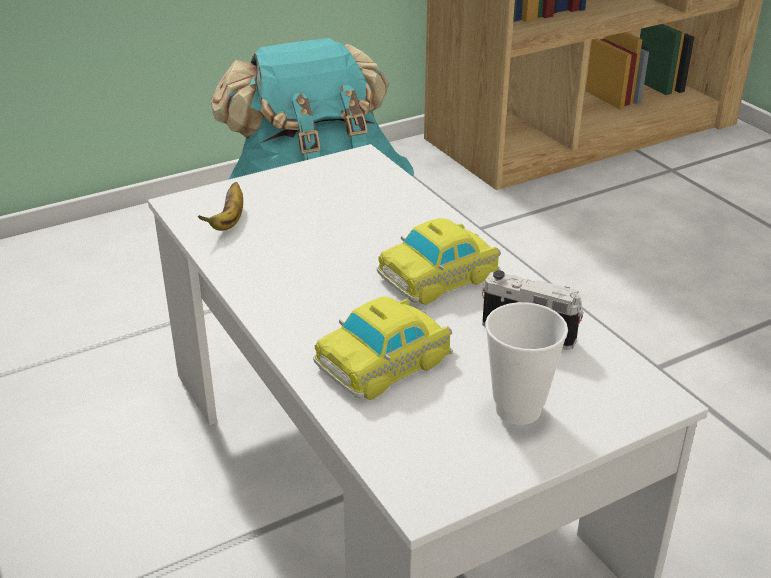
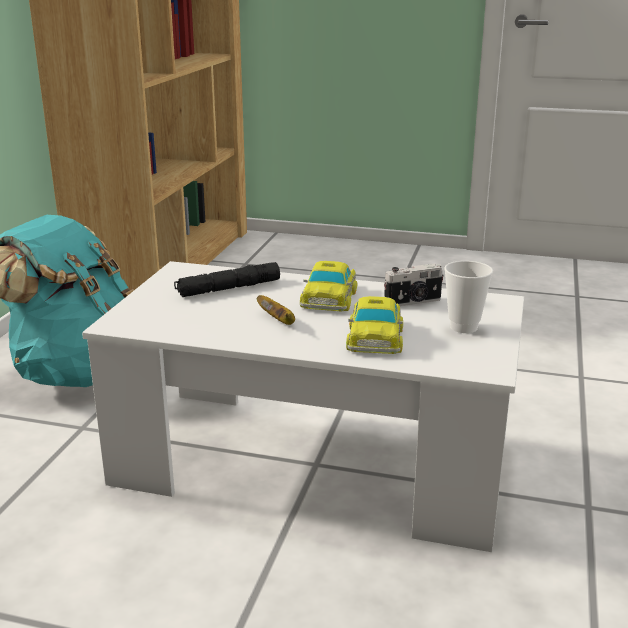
camera: 45 degrees left, 10 degrees down
banana [198,182,243,231] -> banana moved to [257,295,295,325]
none -> black flashlight [174,262,280,297]

